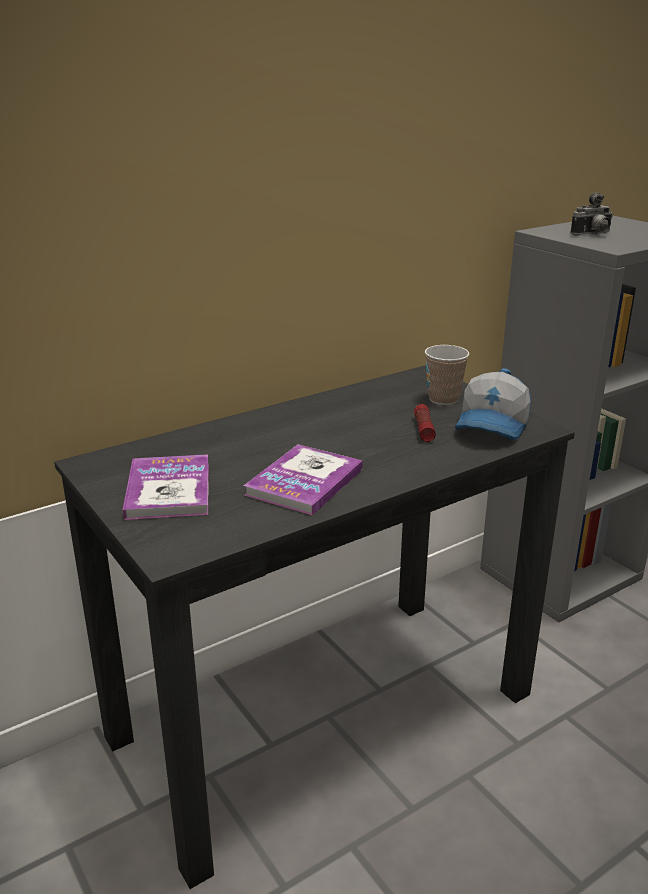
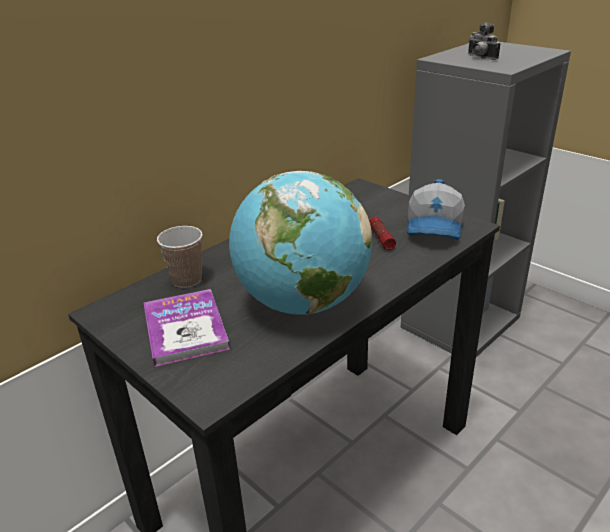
camera: 10 degrees left, 5 degrees up
book [244,444,363,515] -> globe [229,171,372,315]
cup [425,345,469,405] -> cup moved to [157,226,202,288]
camera [570,192,613,236] -> camera turned 90 degrees clockwise [468,22,501,60]

